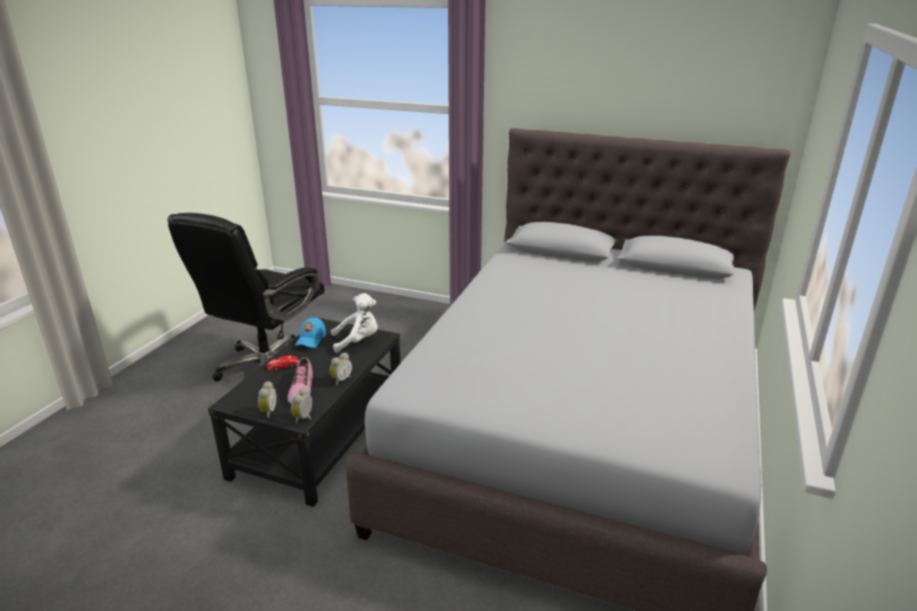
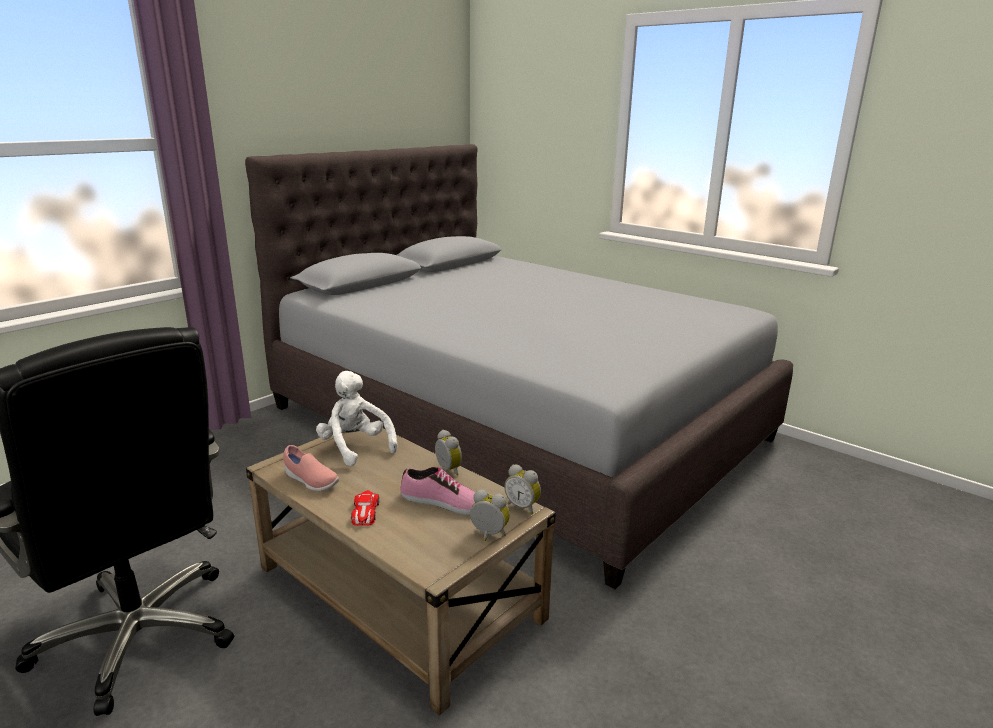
camera: 70 degrees left, 5 degrees down
black coffee table [208,318,401,507] -> beige coffee table [246,428,556,715]
blue cap [295,317,326,348] -> pink shoe [283,445,339,491]
white plush toy [331,293,378,353] -> white plush toy turned 45 degrees counterclockwise [316,371,397,466]

